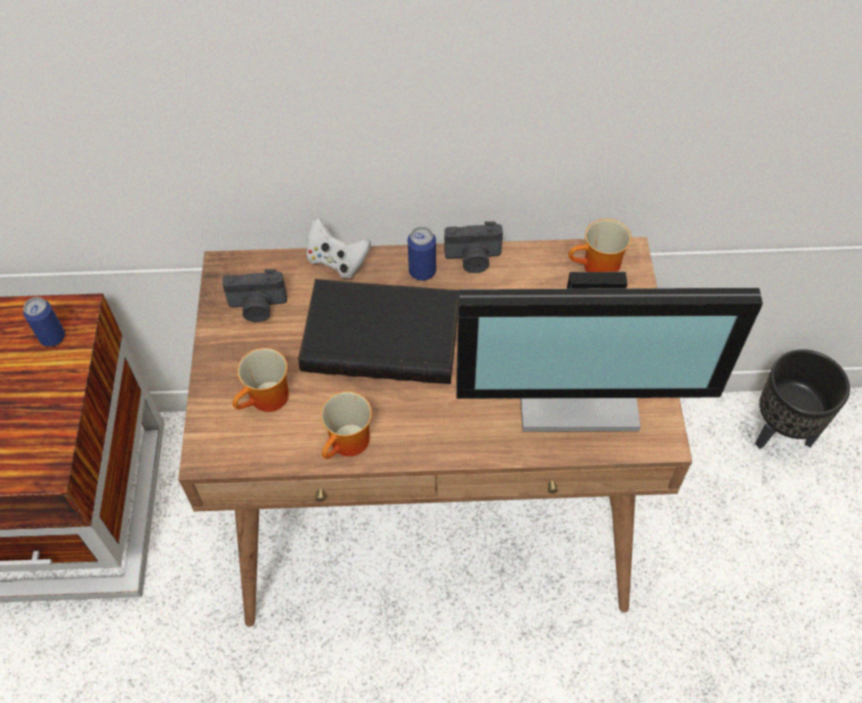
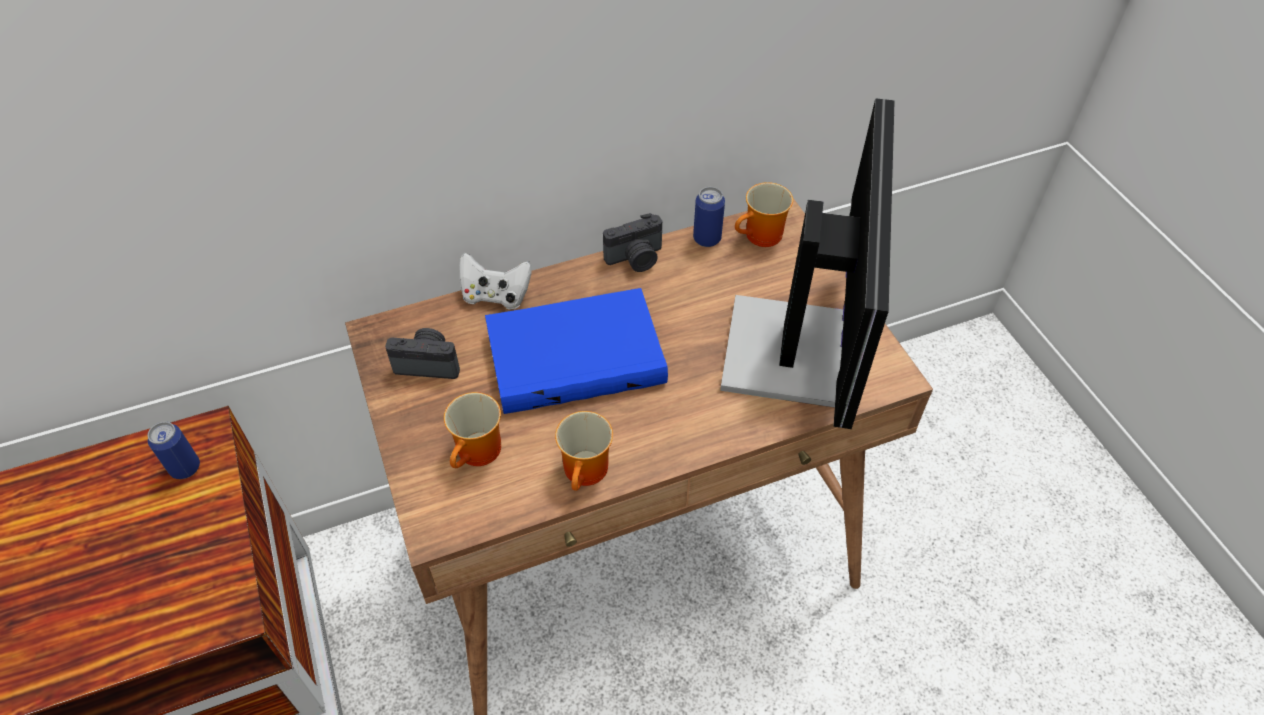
camera: 20 degrees left, 5 degrees down
camera [222,269,287,322] -> camera turned 150 degrees counterclockwise [385,328,460,379]
black book [298,279,459,384] -> blue book [485,288,668,414]
can [408,226,436,281] -> can moved to [693,187,725,247]
monitor [456,272,763,432] -> monitor turned 60 degrees counterclockwise [720,98,895,429]
black planter [755,349,850,449] -> none

